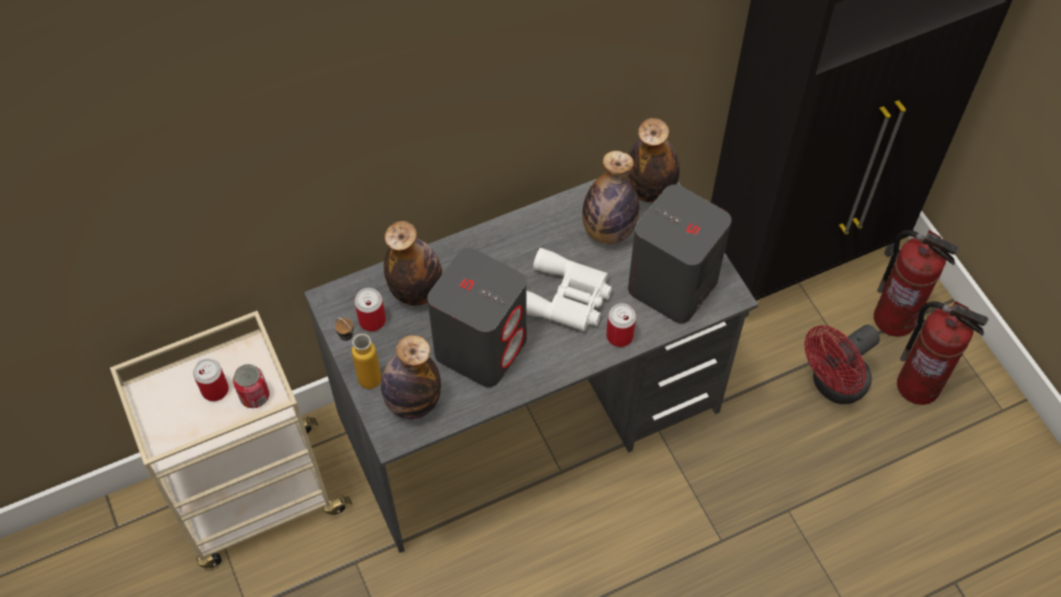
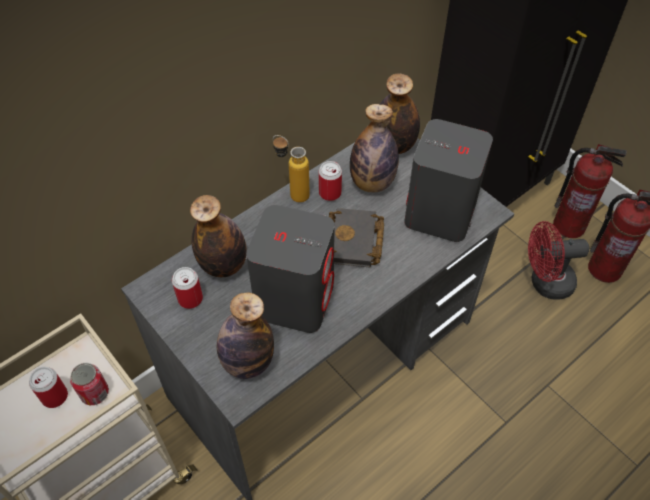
camera: 15 degrees left, 5 degrees down
bottle [335,317,381,389] -> bottle moved to [273,135,310,203]
white binoculars [526,248,612,331] -> black book [329,208,384,267]
can [606,303,636,347] -> can moved to [319,161,342,201]
red fan [804,324,880,404] -> red fan turned 45 degrees clockwise [528,221,589,300]

